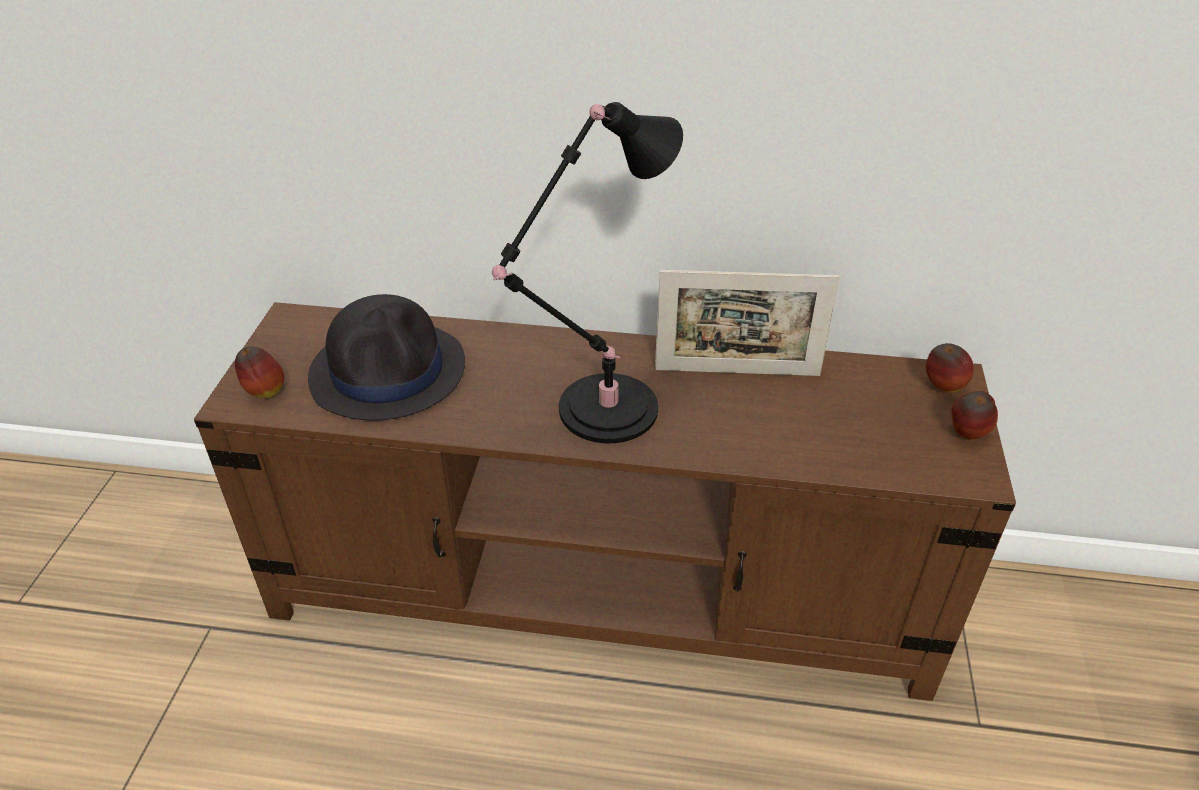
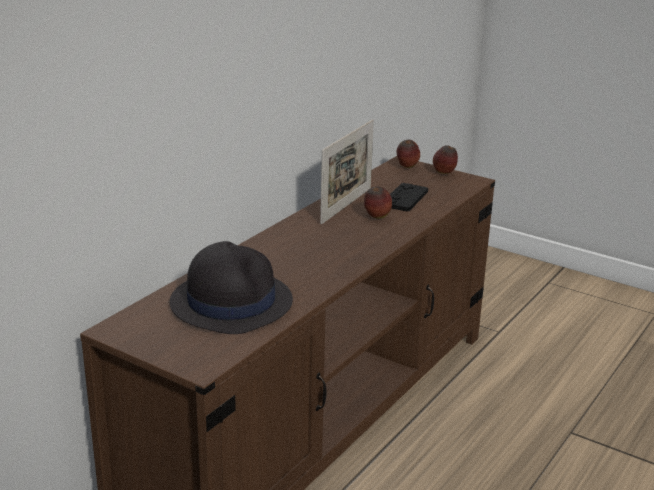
camera: 65 degrees left, 15 degrees down
apple [235,346,284,398] -> apple moved to [364,187,392,219]
black table lamp [492,102,683,443] -> none
none -> black game controller [390,183,428,212]

